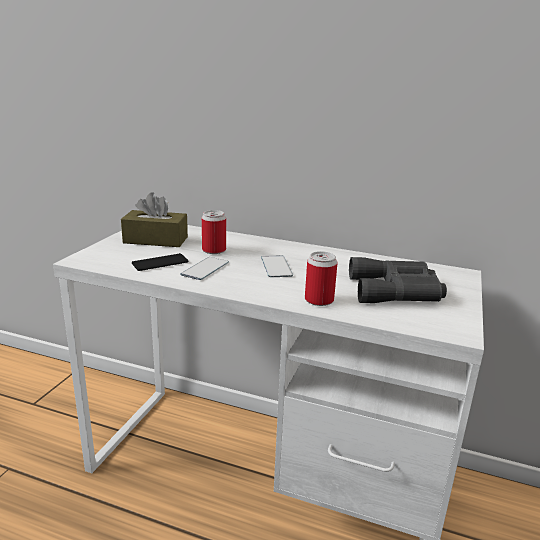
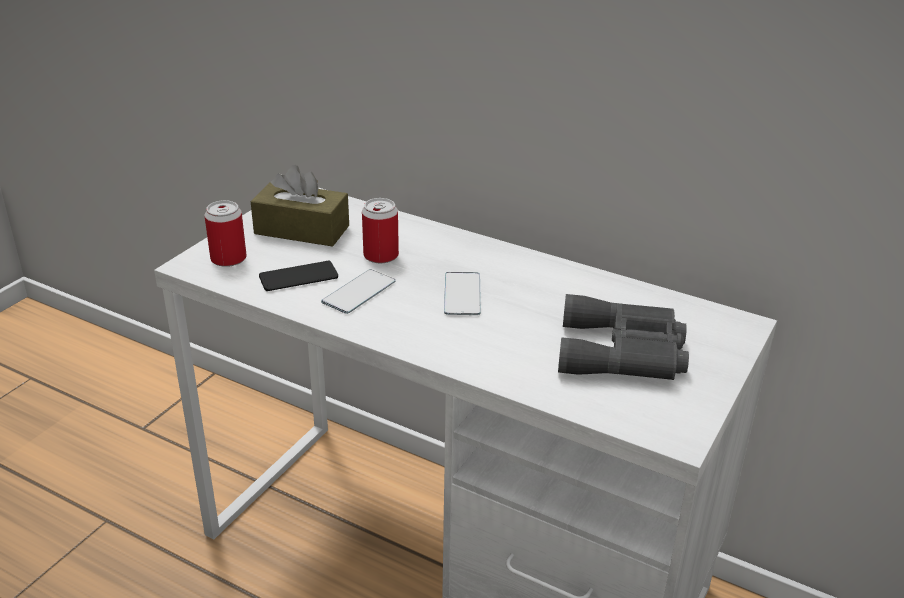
camera: 10 degrees right, 10 degrees up
can [305,251,338,306] -> can moved to [204,200,247,267]

